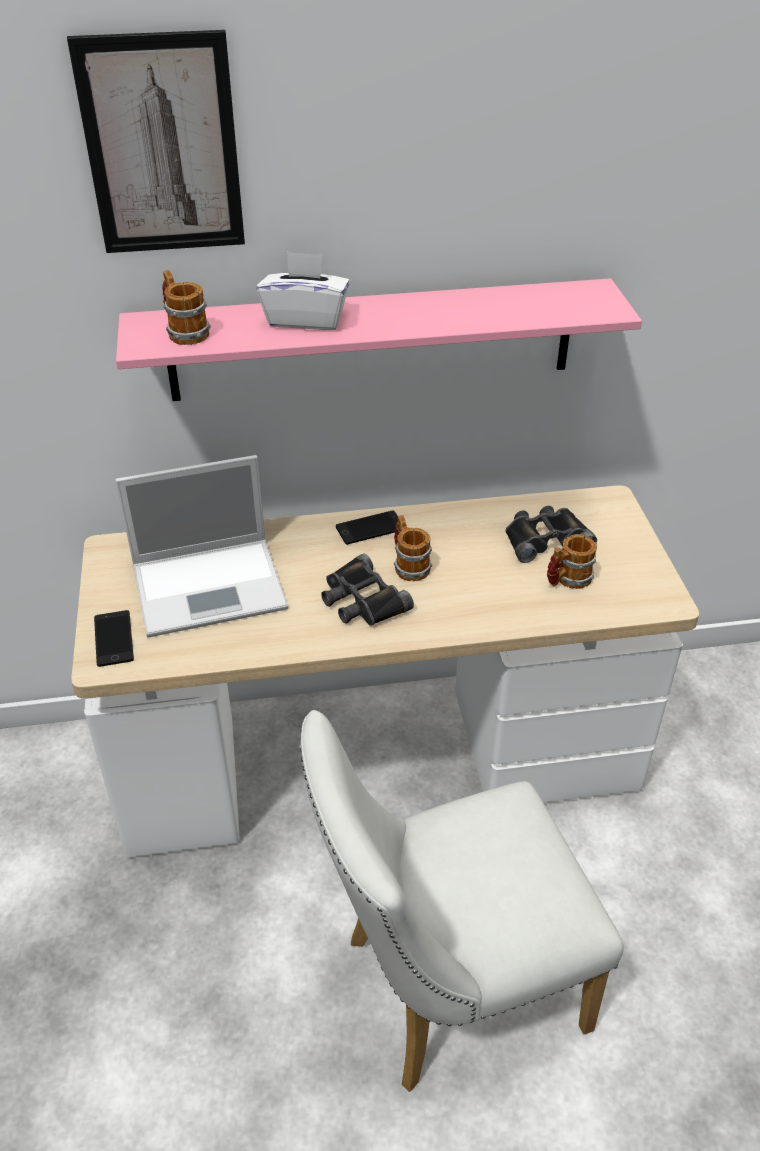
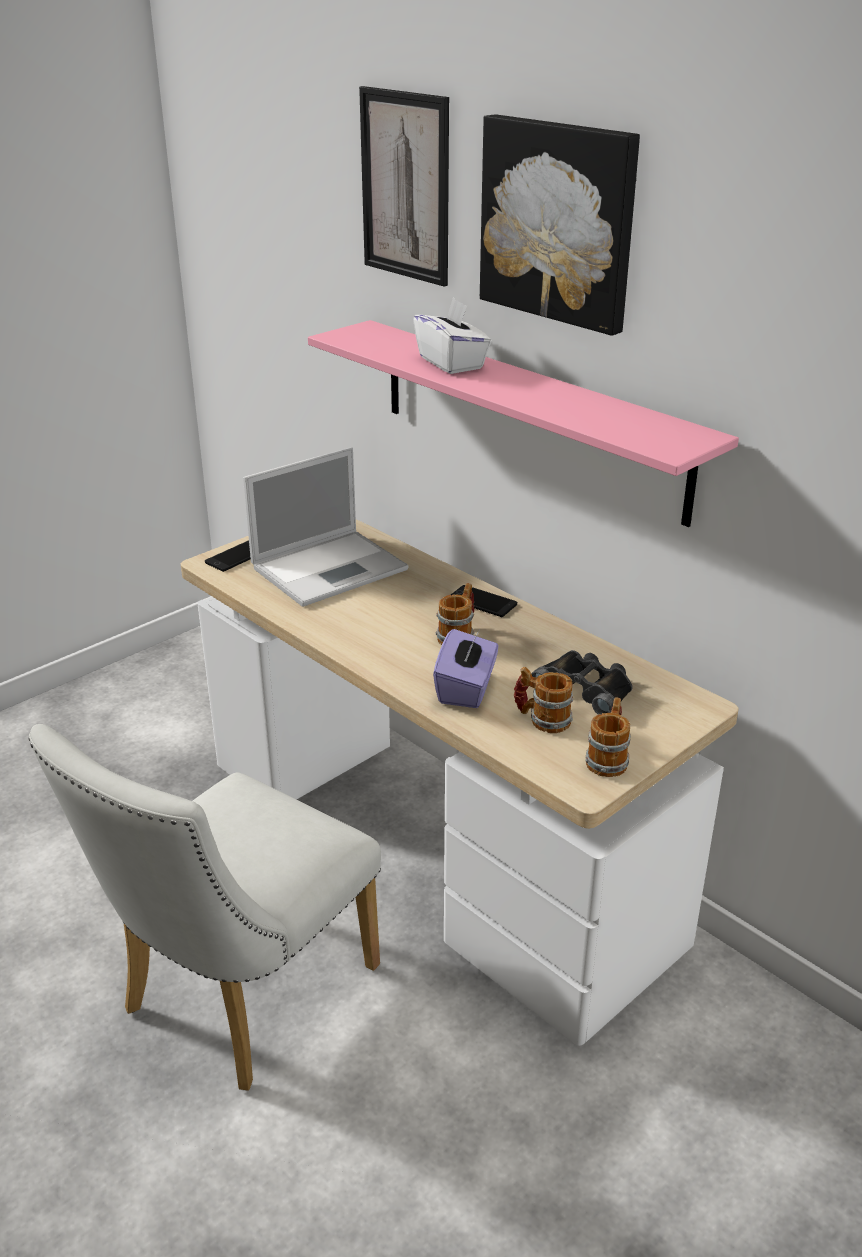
camera: 55 degrees right, 10 degrees down
laptop [115,455,288,638] -> laptop turned 75 degrees counterclockwise [243,447,408,607]
mug [163,270,211,345] -> mug moved to [585,697,631,777]
white chair [300,710,624,1092] -> white chair turned 90 degrees counterclockwise [28,724,381,1090]
black binoculars [321,554,414,626] -> none
none -> purple tissue box [433,628,498,708]
none -> picture [480,114,640,336]

